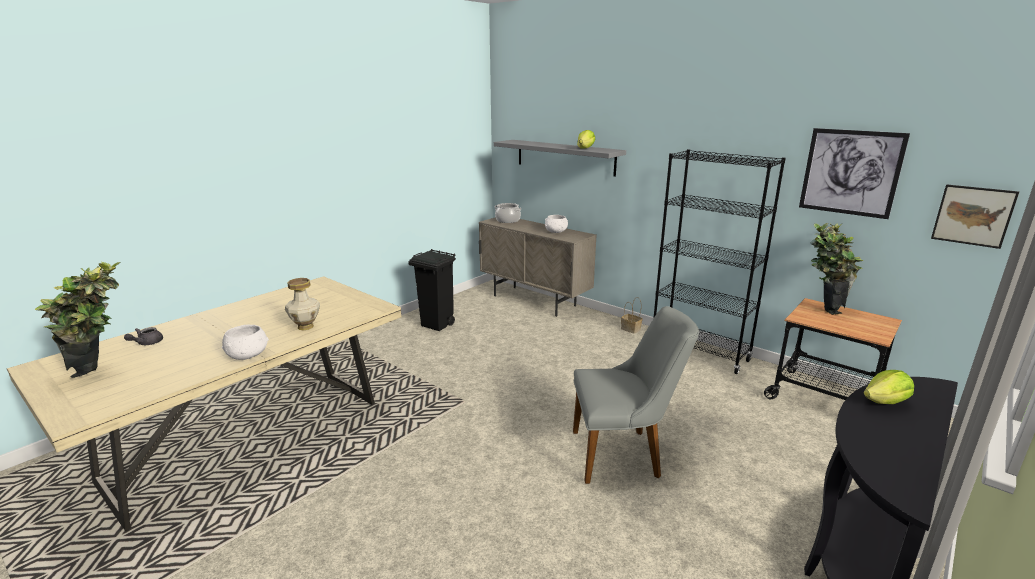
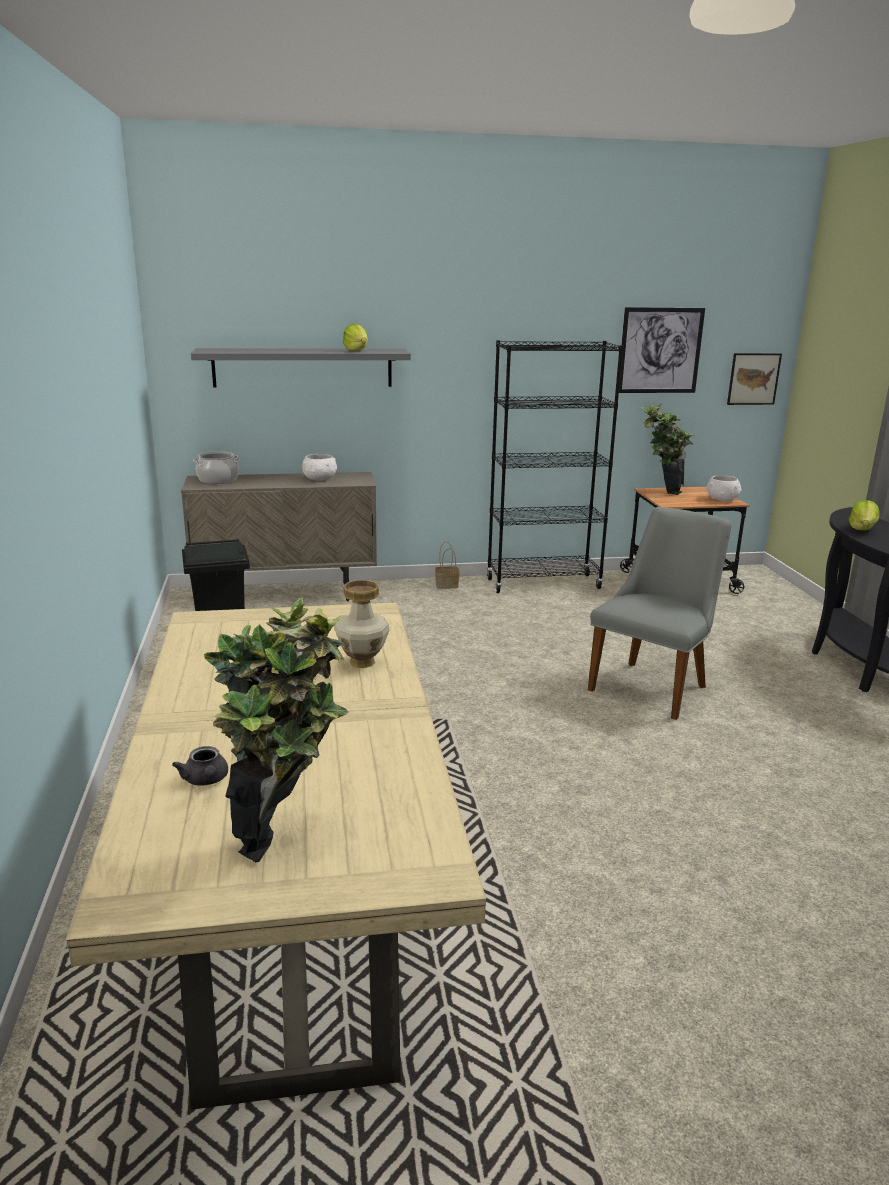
camera: 50 degrees left, 0 degrees up
white bowl [222,325,269,360] -> white bowl moved to [706,475,742,501]

